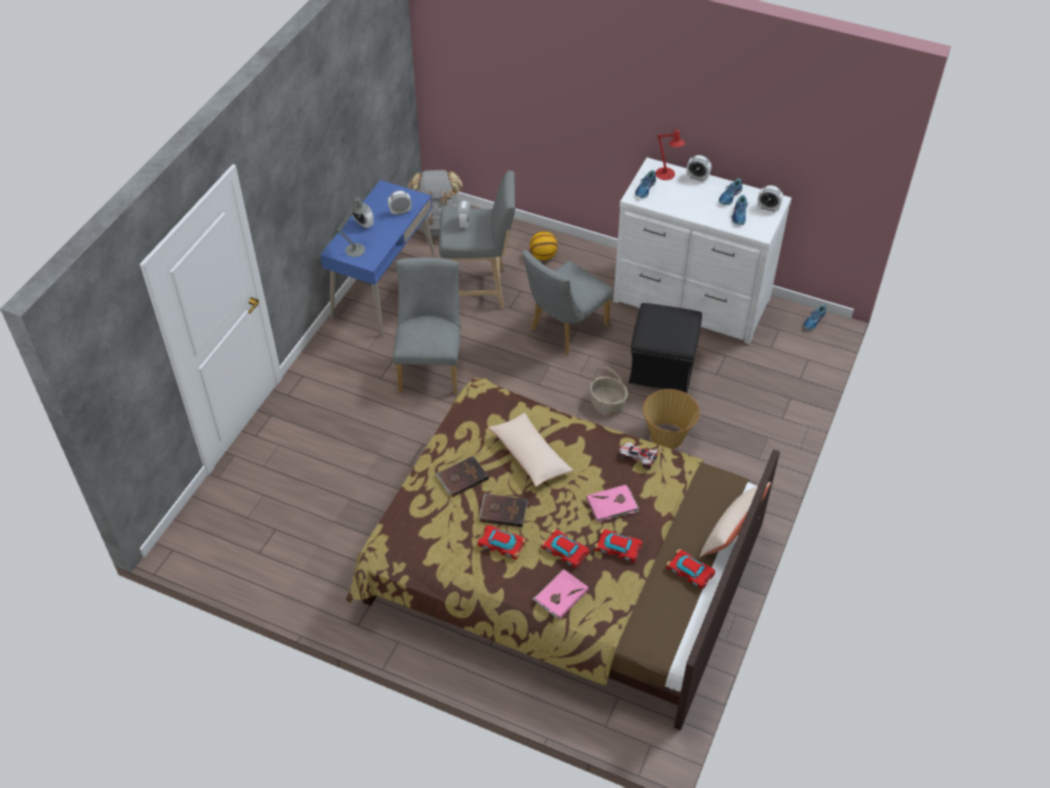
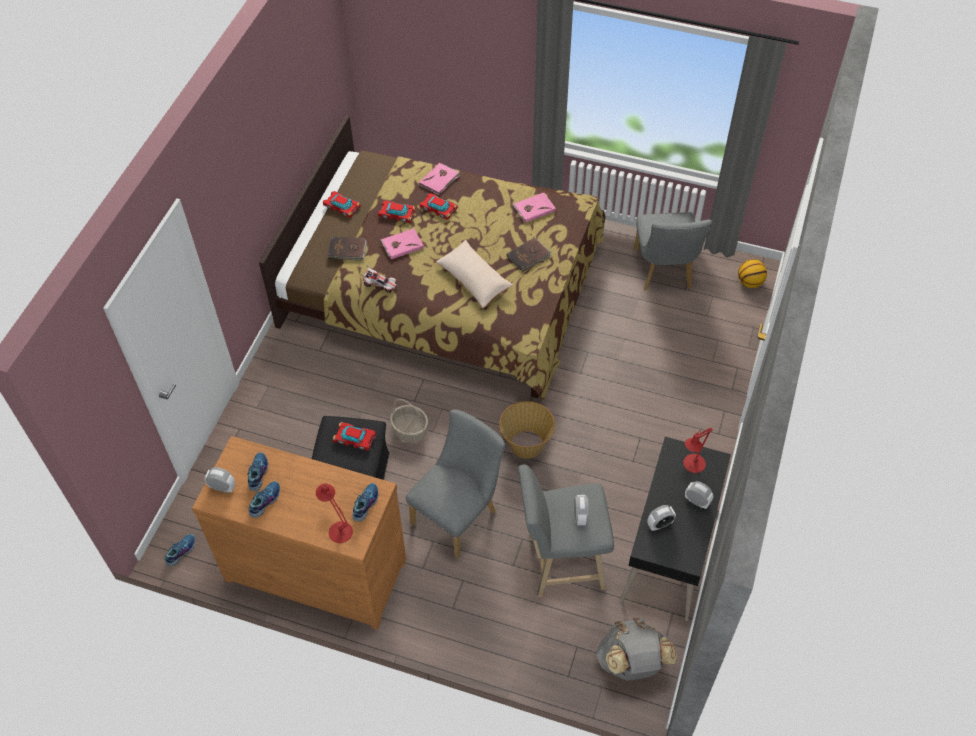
camera: 175 degrees right, 5 degrees up
blue desk [320,180,436,336] -> black desk [620,437,731,621]
grey table lamp [337,197,368,257] -> red table lamp [683,428,712,473]
grey chair [393,258,460,394] -> grey chair moved to [634,212,712,291]
toy car [477,525,526,560] -> toy car moved to [332,422,376,450]
brown book [479,493,528,527] -> brown book moved to [327,237,367,261]
basketball [530,231,558,260] -> basketball moved to [738,259,767,288]
white dresser [613,158,792,344] -> brown dresser [192,436,407,630]
basket [643,389,700,449] -> basket moved to [499,401,555,459]
alarm clock [687,155,711,181] -> none
beige pillow [699,482,771,557] -> none
none -> pink book [513,193,556,223]

